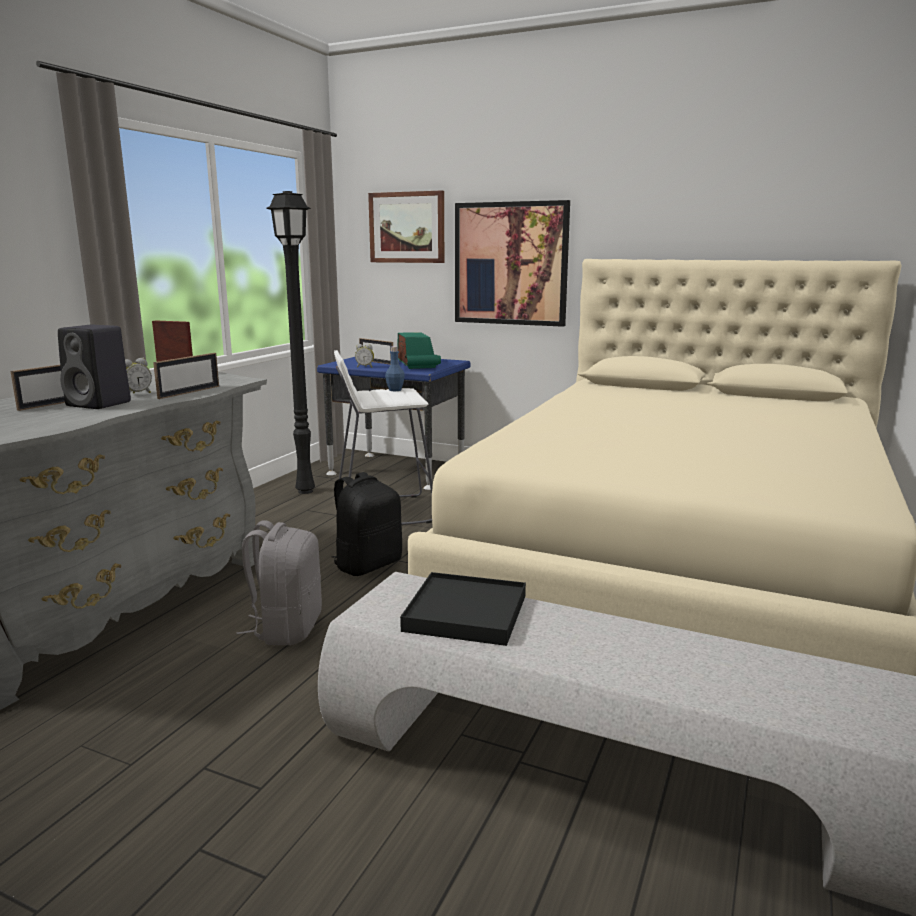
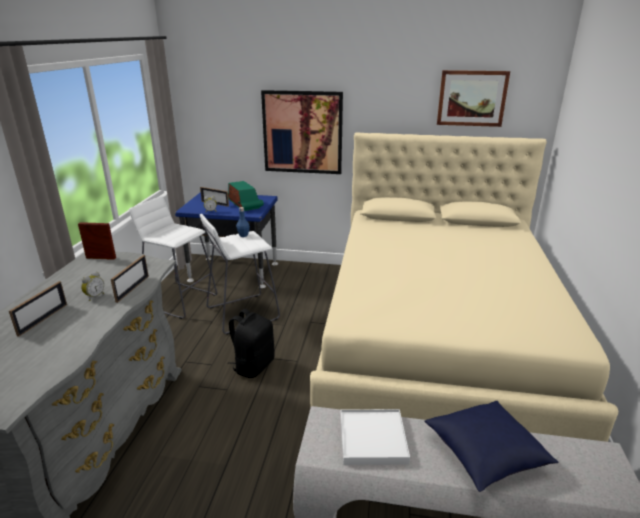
camera: 15 degrees left, 10 degrees up
black speaker [58,325,131,409] -> none
grey backpack [237,520,322,645] -> none
black floor lamp [266,191,315,494] -> white stool [129,196,217,319]
picture [368,190,444,263] -> picture moved to [437,70,510,127]
black tray [400,572,526,646] -> white tray [340,409,410,465]
none -> blue pillow [425,401,558,492]

